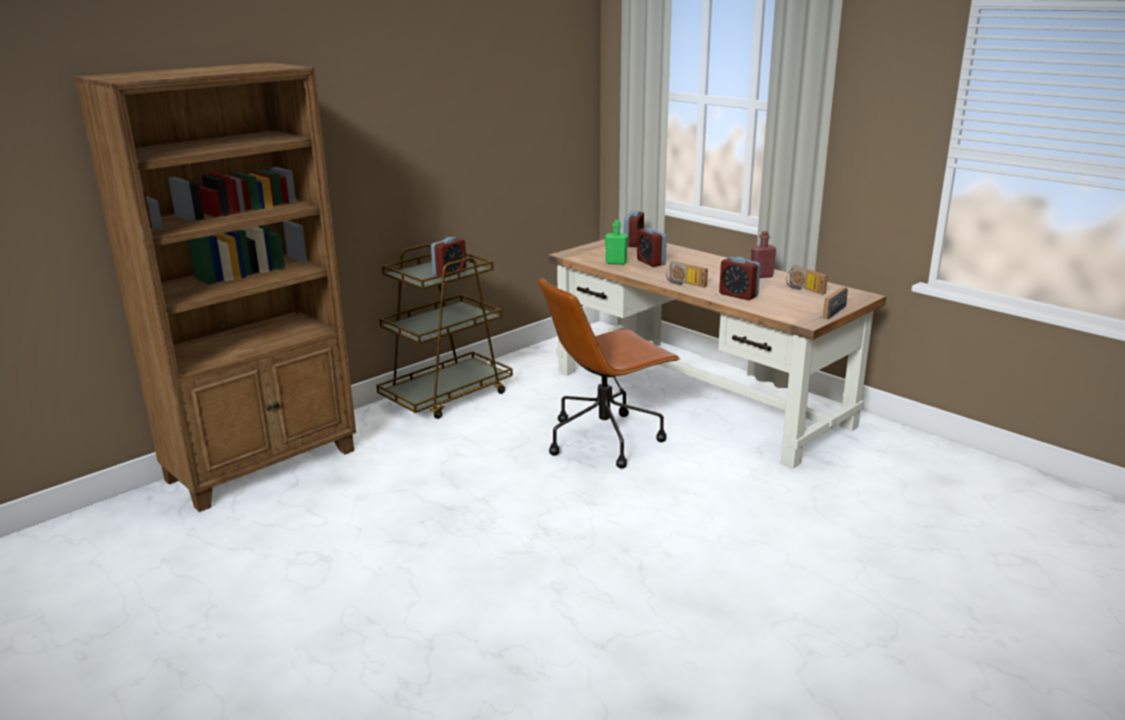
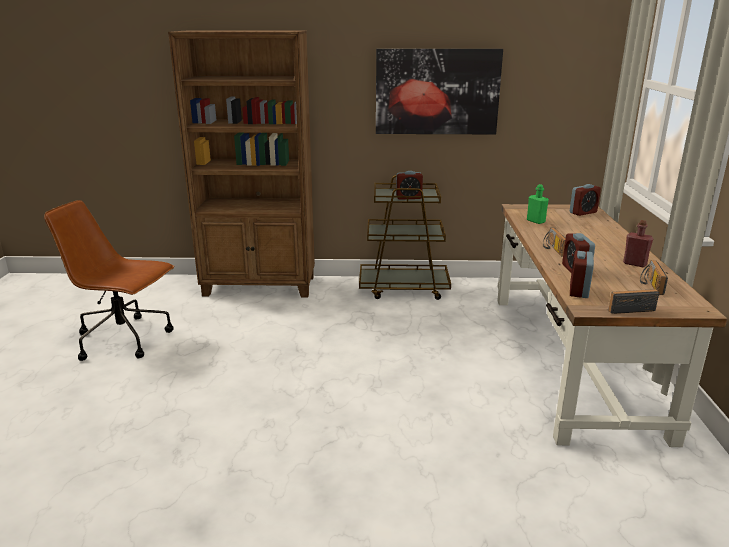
camera: 45 degrees right, 0 degrees up
brown office chair [539,277,680,469] -> brown office chair moved to [44,200,174,361]
alarm clock [637,228,667,267] -> alarm clock moved to [570,250,594,298]
none -> picture [376,49,503,134]

